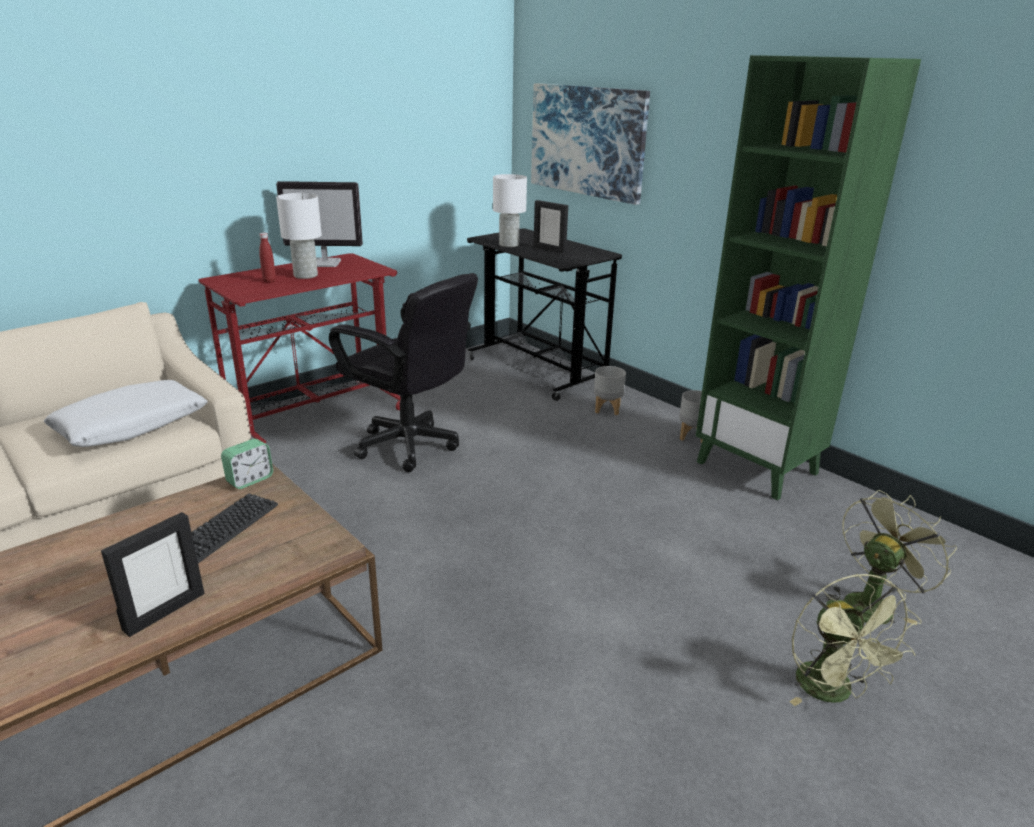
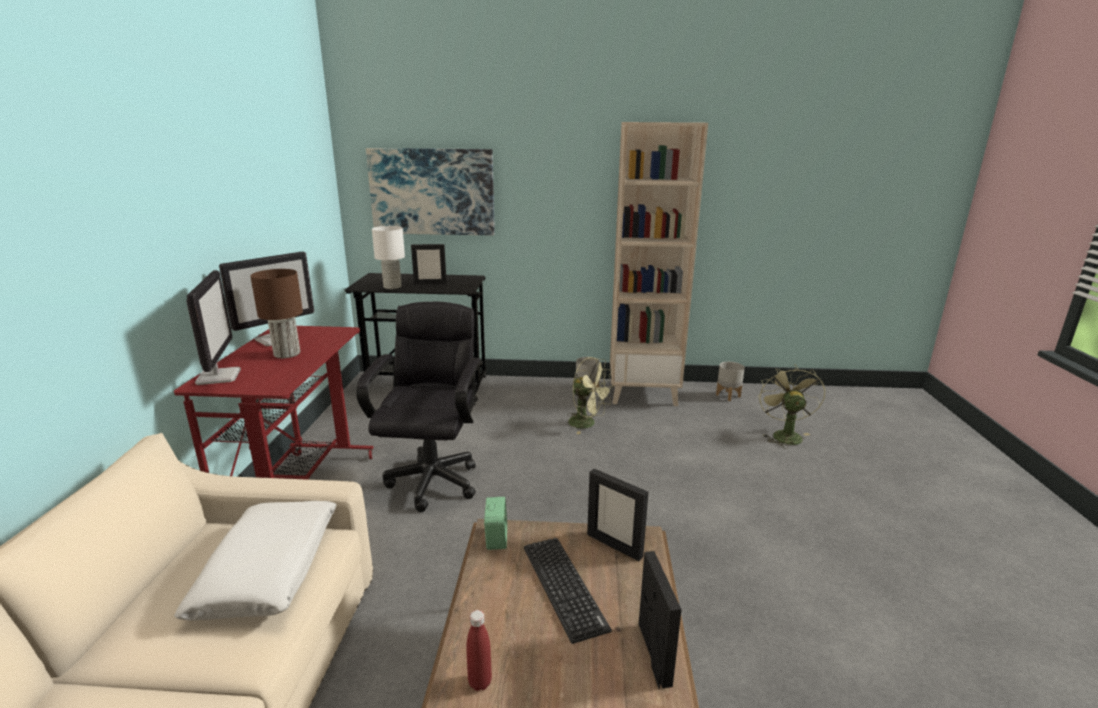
camera: 45 degrees left, 5 degrees down
red bottle [259,233,276,283] -> red bottle moved to [466,610,492,691]
white table lamp [276,193,322,279] -> brown table lamp [250,269,303,358]
black office chair [329,273,478,472] -> black office chair turned 75 degrees counterclockwise [356,302,483,512]
grey planter [594,366,626,415] -> grey planter moved to [716,362,745,401]
green bookcase [696,55,921,500] -> beige bookcase [610,122,708,406]
green fan [789,574,922,706] -> green fan moved to [567,357,614,434]
none -> monitor [186,270,241,385]
none -> picture frame [587,469,648,561]

